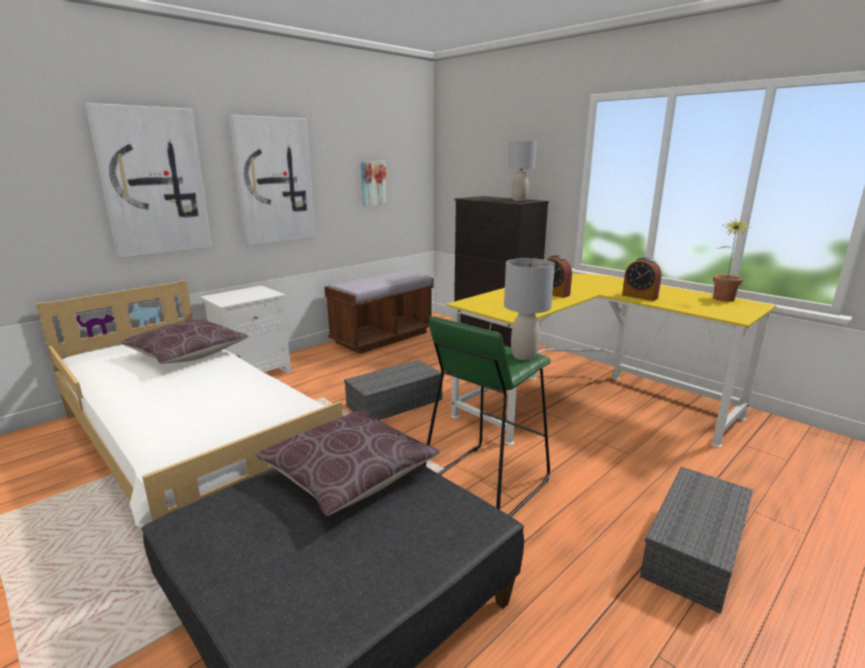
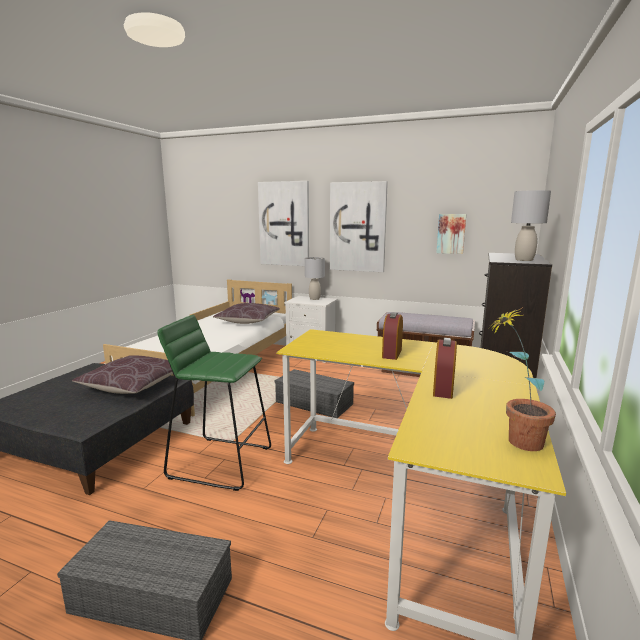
camera: 65 degrees right, 5 degrees down
grey table lamp [504,258,555,360] -> grey table lamp moved to [305,257,325,300]

